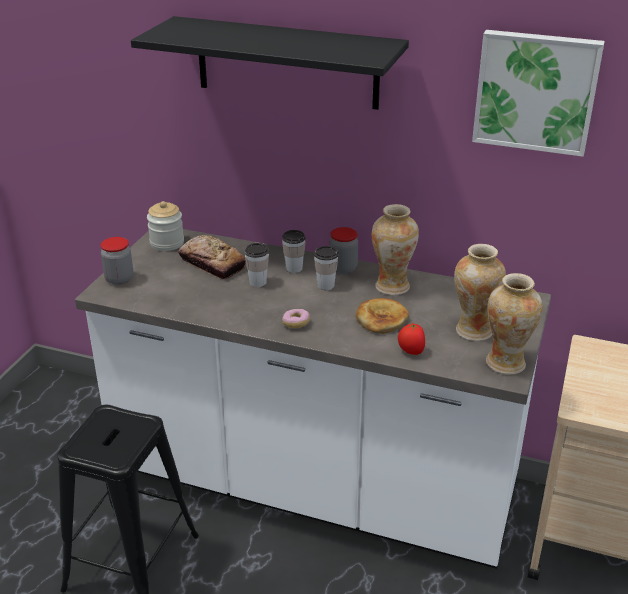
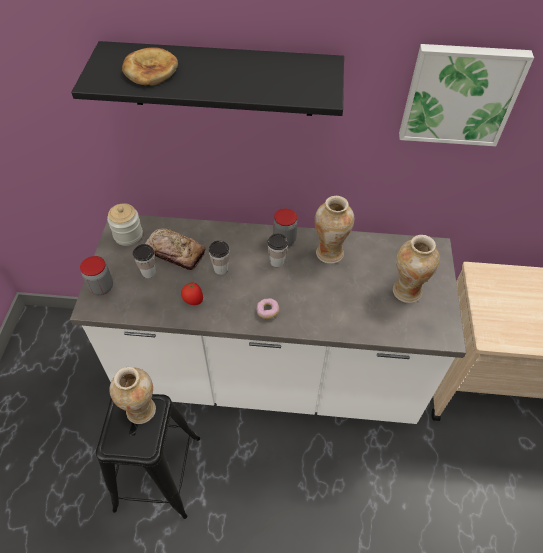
camera: 15 degrees left, 20 degrees up
cup [282,230,306,273] -> cup moved to [133,244,156,278]
bread [355,298,409,334] -> bread moved to [122,47,178,86]
tomato [398,324,425,355] -> tomato moved to [181,283,203,305]
vase [486,273,543,375] -> vase moved to [109,367,156,424]

